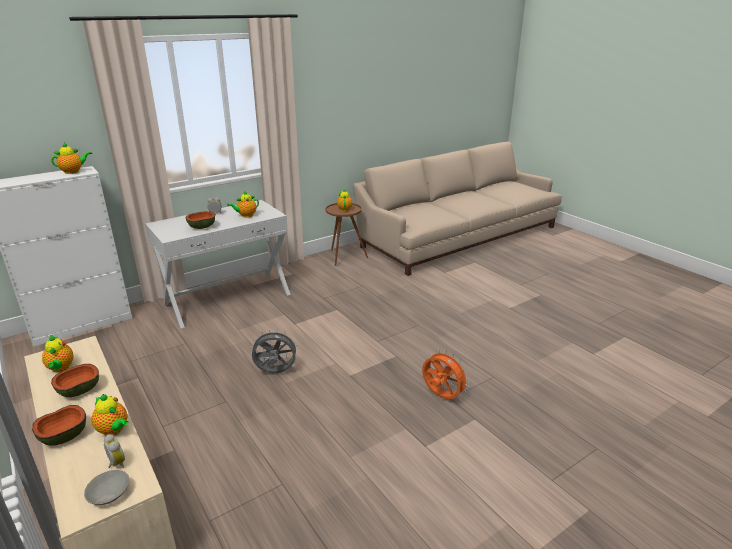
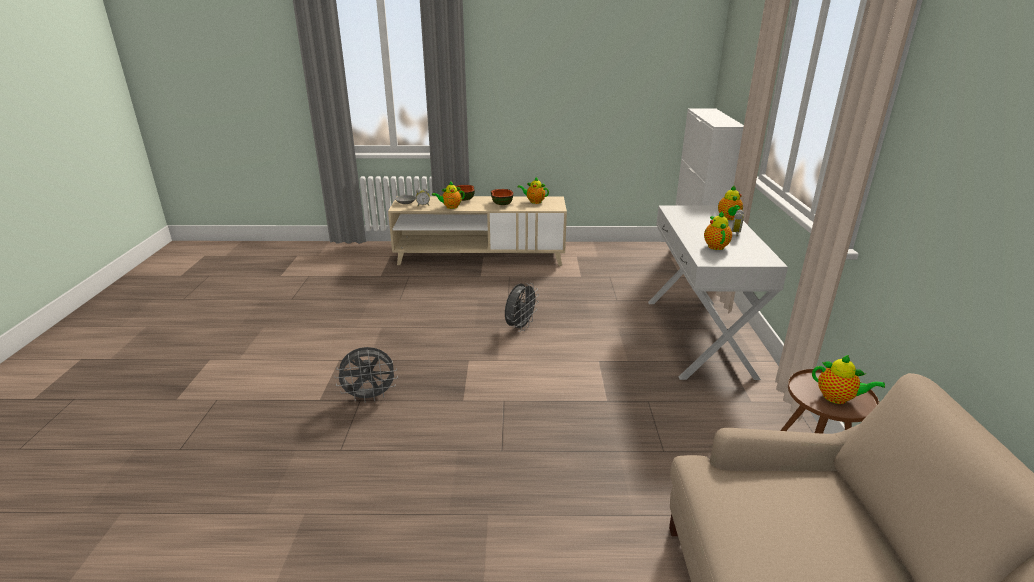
camera: 125 degrees right, 0 degrees up
teapot [51,142,92,174] -> teapot moved to [718,186,743,220]
bowl [186,211,215,229] -> none
orange fan [422,349,470,399] -> grey fan [335,347,398,403]

